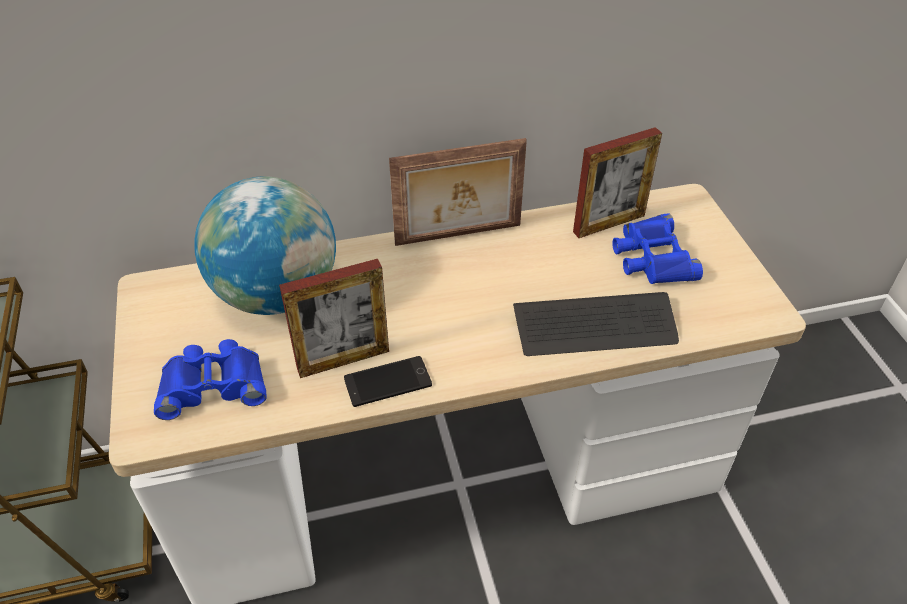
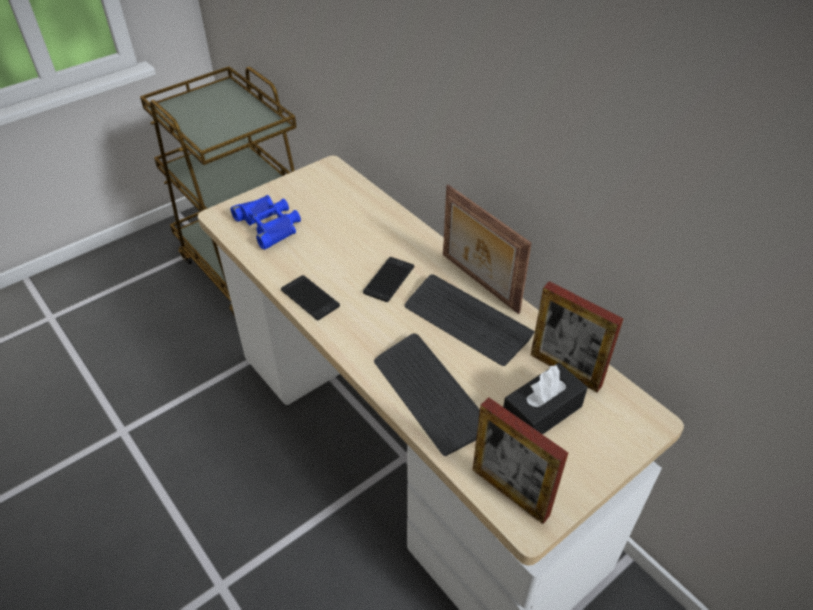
camera: 65 degrees right, 0 degrees up
globe [194,176,336,315] -> none
picture frame [279,259,389,378] -> picture frame moved to [473,397,568,524]
blue binoculars [612,213,703,284] -> black tissue box [503,363,588,435]
none -> phone [363,257,414,302]
none -> keyboard [405,274,535,366]

